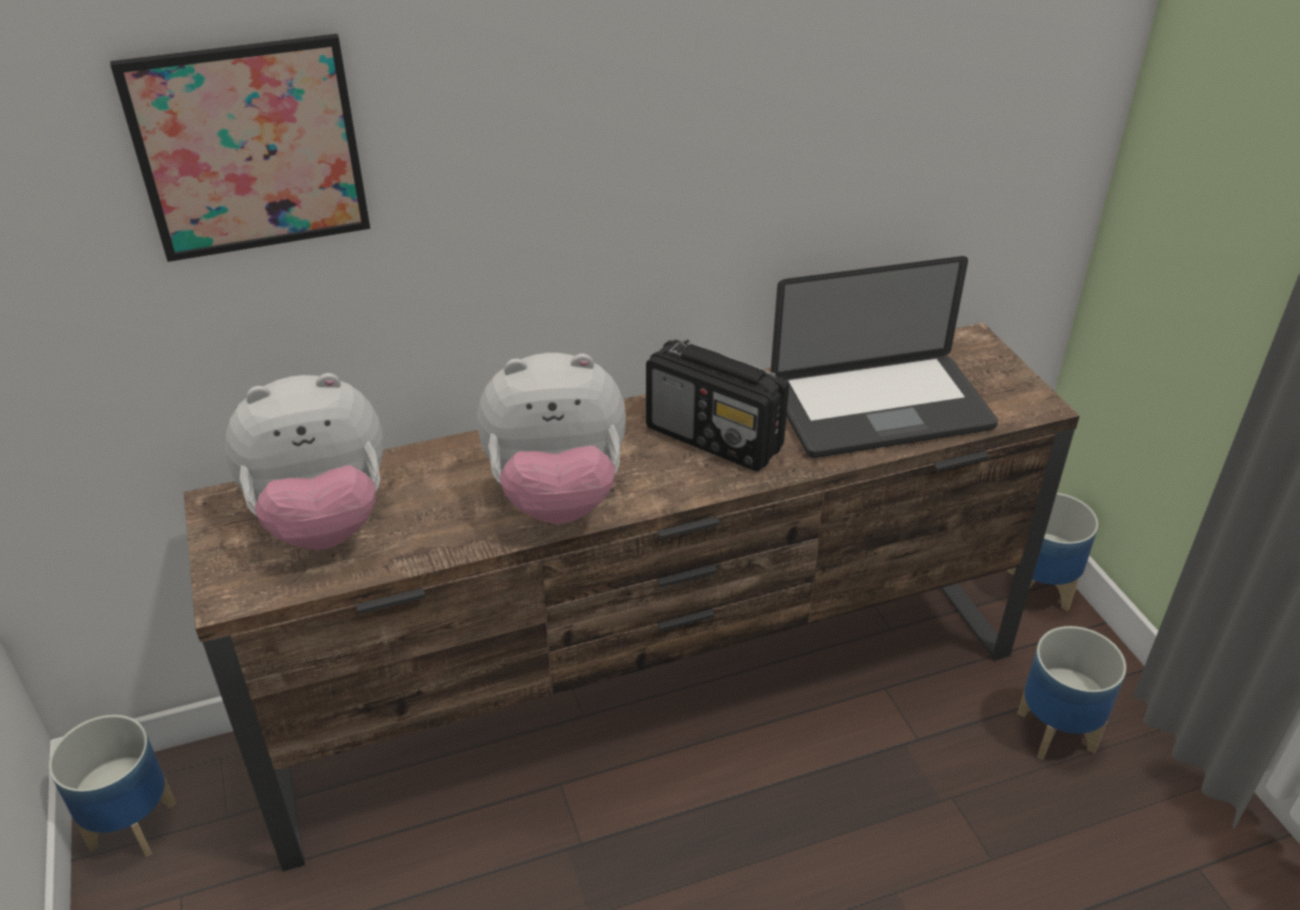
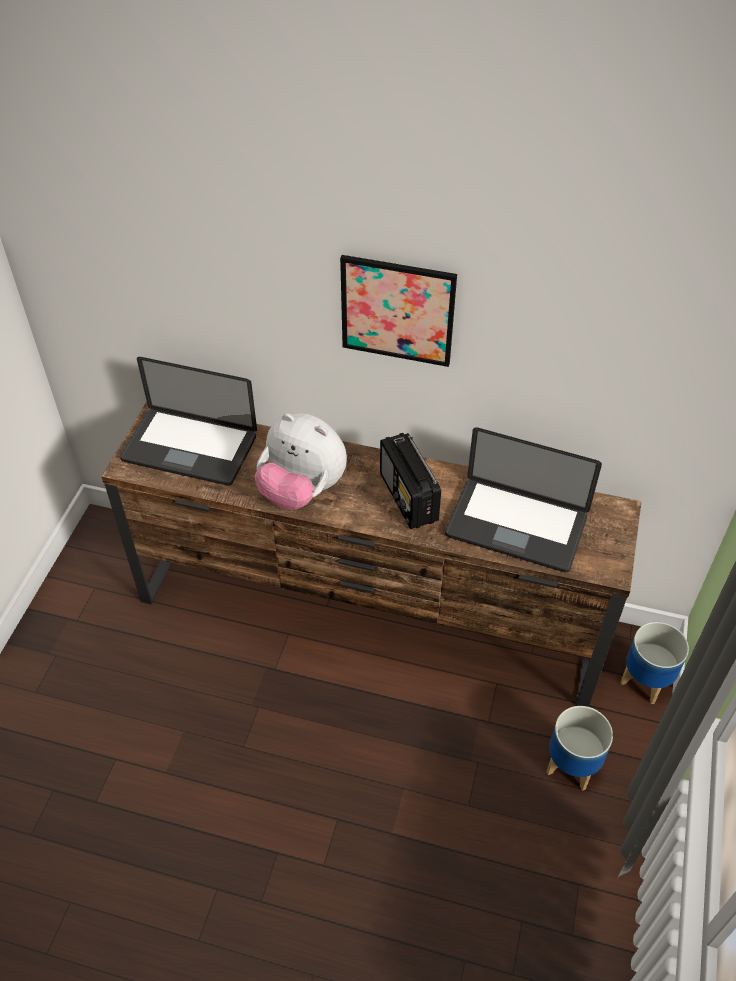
camera: 35 degrees right, 10 degrees up
planter [49,715,176,857] -> none
picture [110,34,370,262] -> picture moved to [340,255,457,367]
plush toy [225,373,383,550] -> laptop [120,357,257,486]

